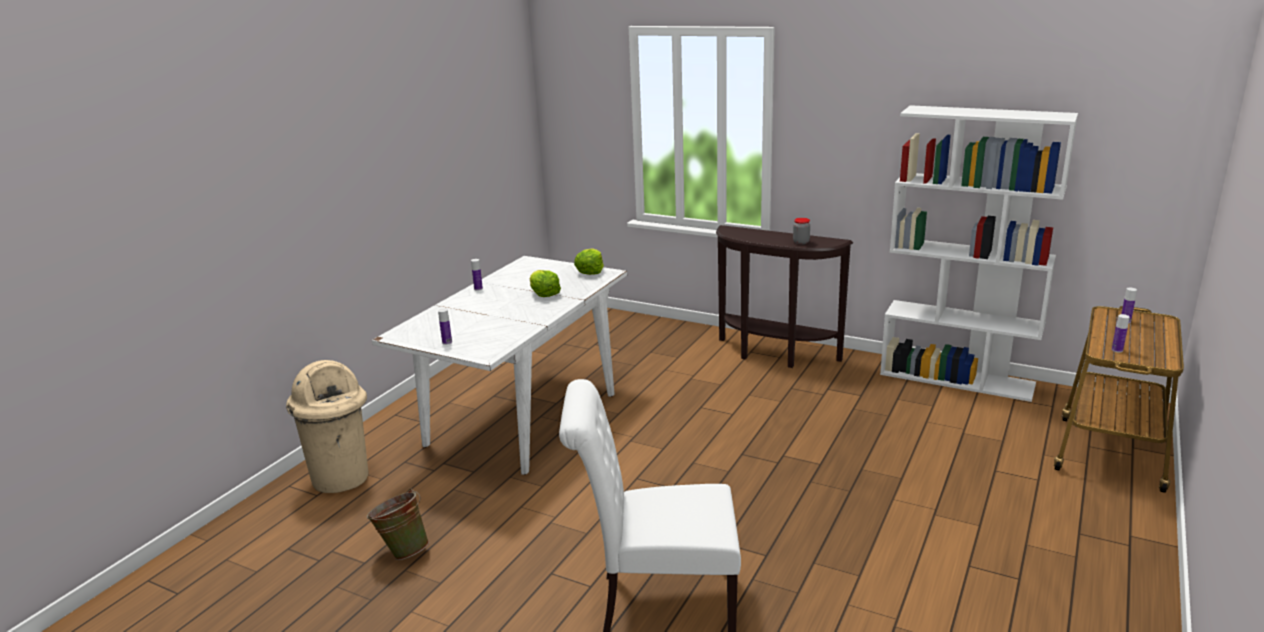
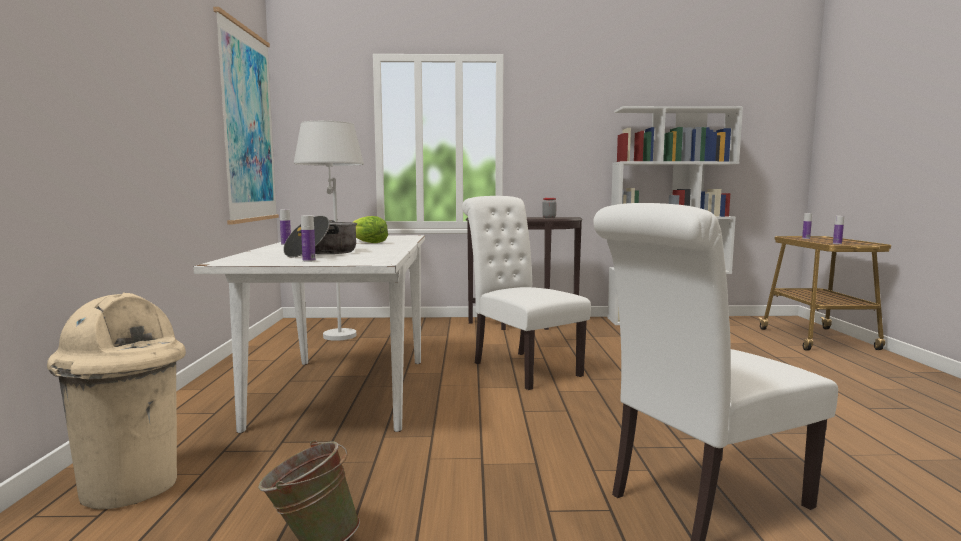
camera: 30 degrees left, 15 degrees down
lettuce [574,248,604,275] -> none
none -> picture [213,7,279,224]
none -> cooking pot [283,216,357,257]
none -> white floor lamp [294,121,364,341]
none -> white chair [462,196,591,390]

